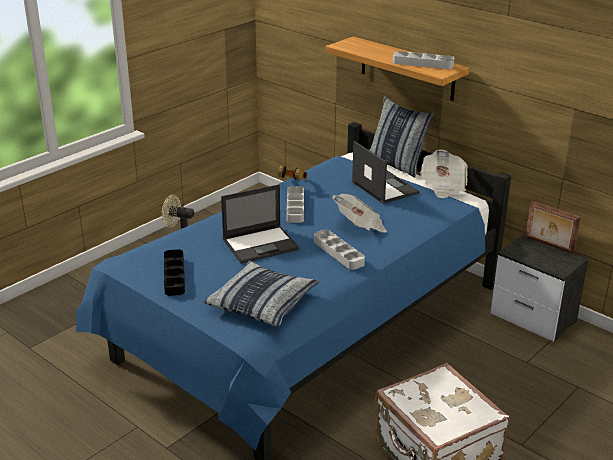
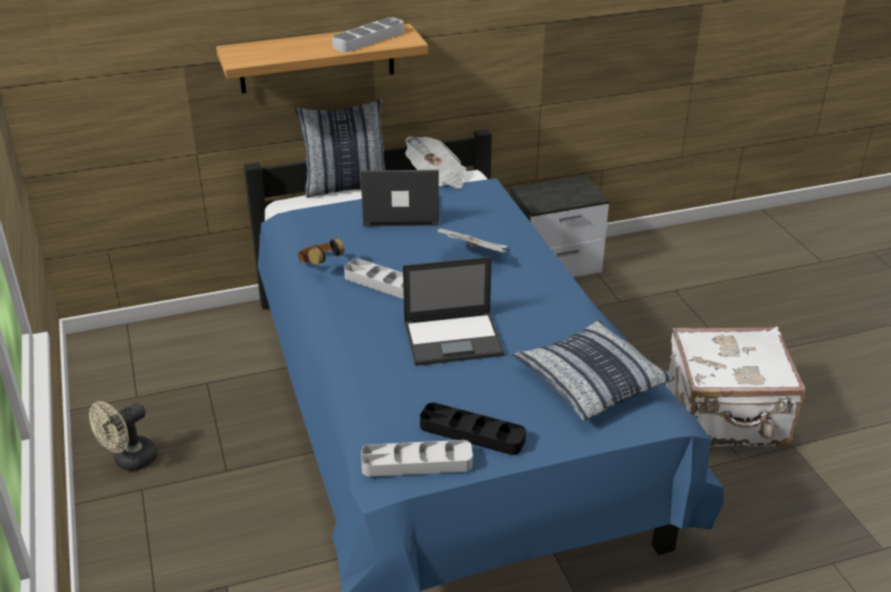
camera: 60 degrees left, 5 degrees up
laptop [221,184,299,264] -> laptop turned 75 degrees clockwise [403,257,505,366]
grey tray [314,230,365,270] -> grey tray moved to [361,440,473,477]
picture frame [526,200,581,254] -> none

